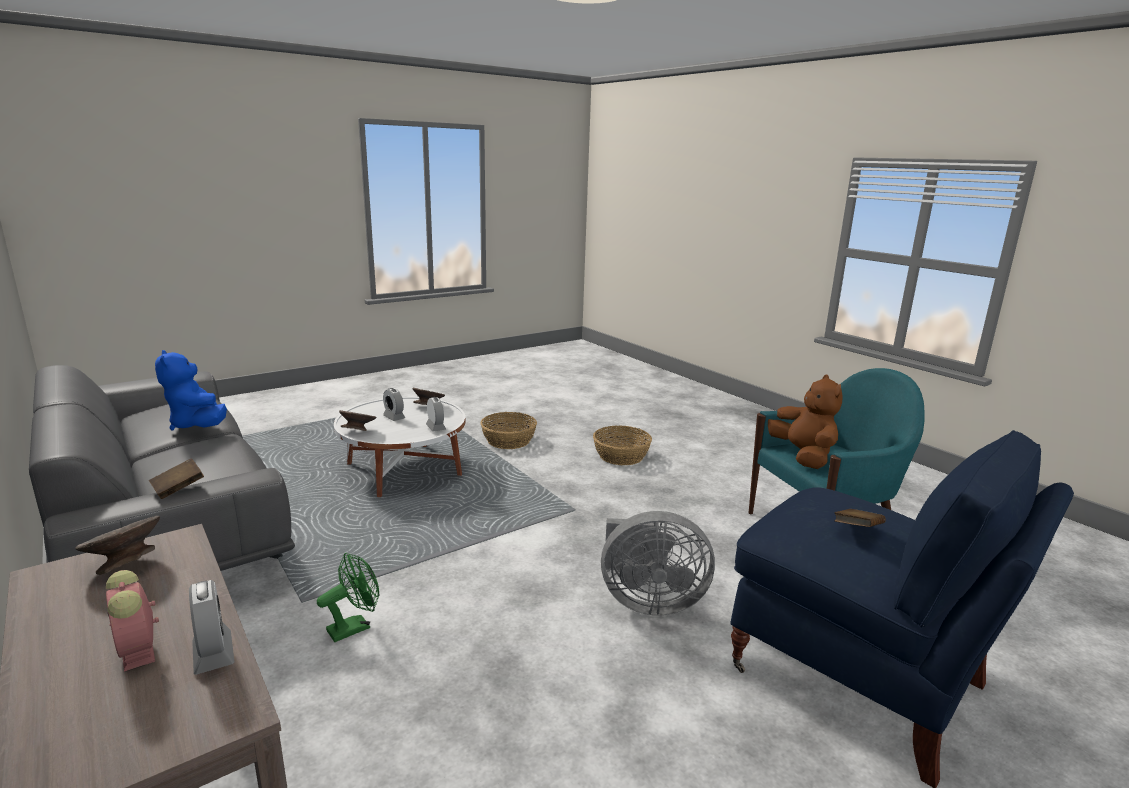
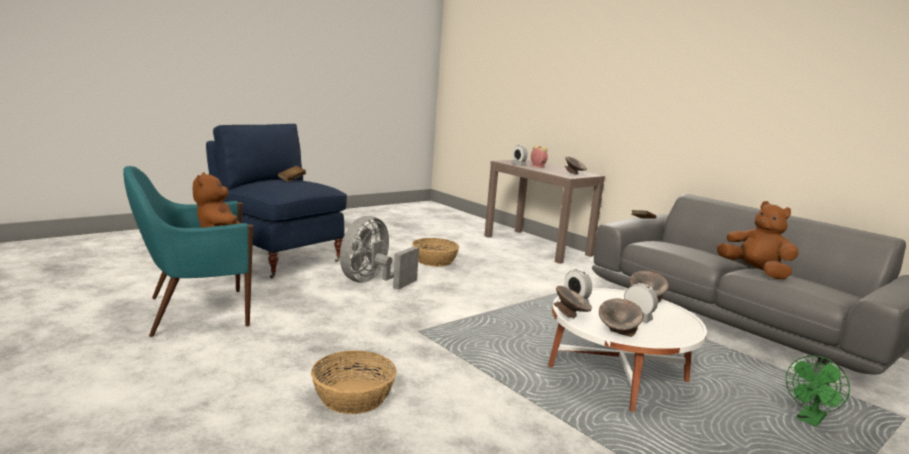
camera: 175 degrees right, 5 degrees down
blue plush toy [155,350,227,430] -> brown plush toy [717,201,799,279]
green fan [317,553,379,642] -> green fan moved to [786,355,850,427]
basket [480,412,537,449] -> basket moved to [412,238,460,267]
grey fan [601,511,715,616] -> grey fan turned 60 degrees counterclockwise [340,216,419,290]
none -> grey bowl [554,286,592,318]

